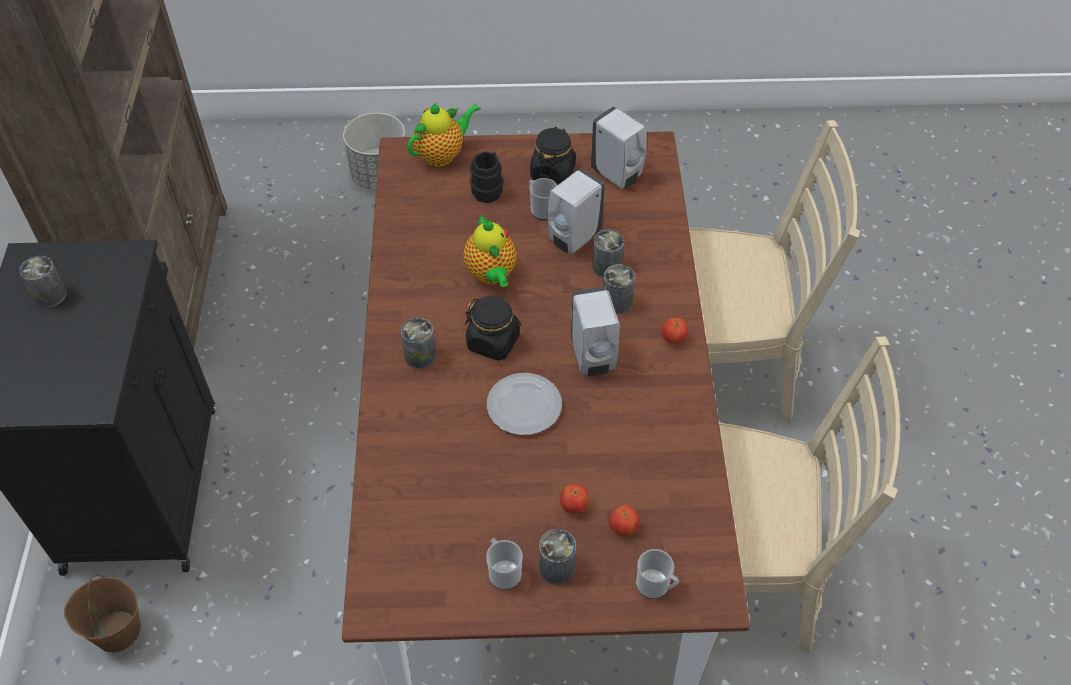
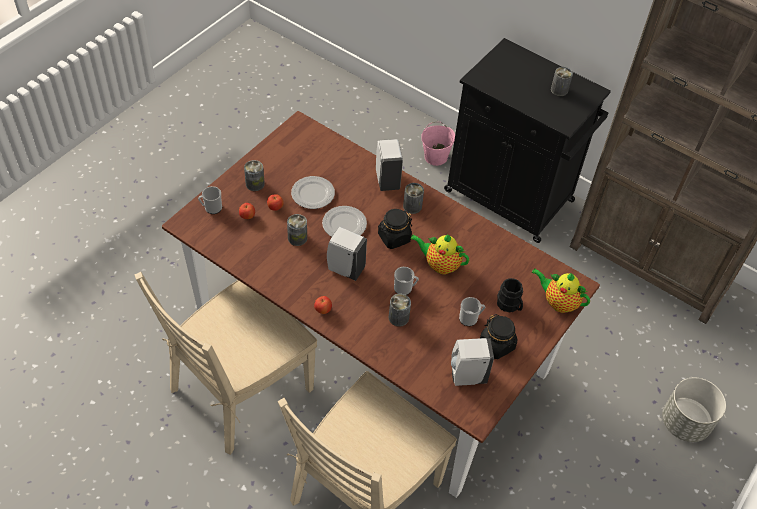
camera: 125 degrees right, 0 degrees up
brown bucket [64,575,141,652] -> pink bucket [421,122,455,166]
teapot [407,103,481,167] -> teapot turned 120 degrees clockwise [532,268,590,313]
mug [486,538,523,590] -> mug moved to [394,267,419,295]
white soap dispenser [547,168,605,254] -> white soap dispenser moved to [376,139,403,191]
can [603,264,635,314] -> can moved to [287,214,307,246]
none -> plate [291,176,335,209]

